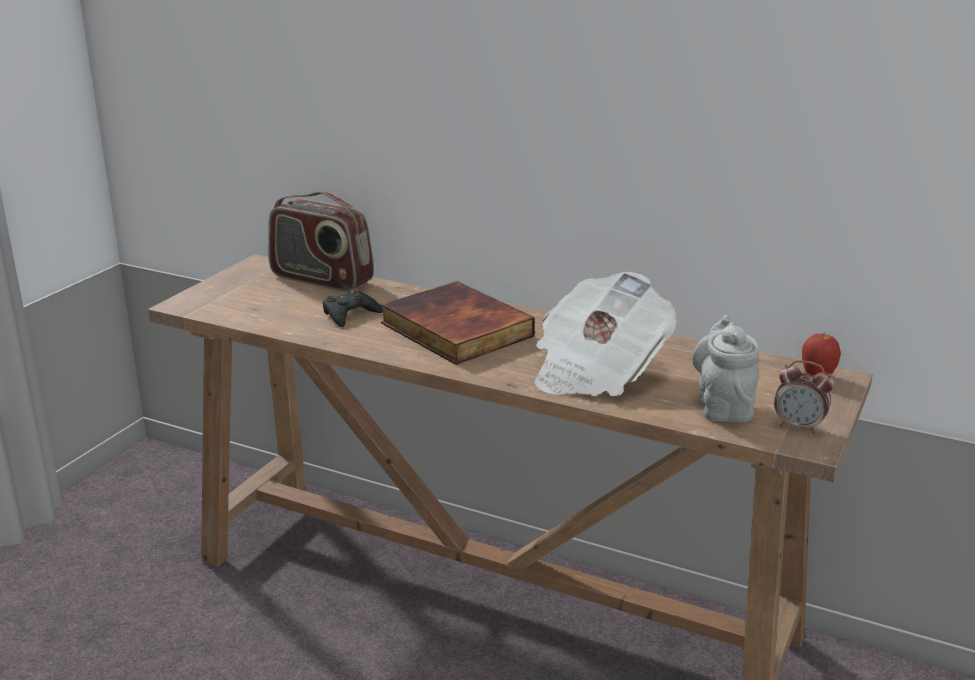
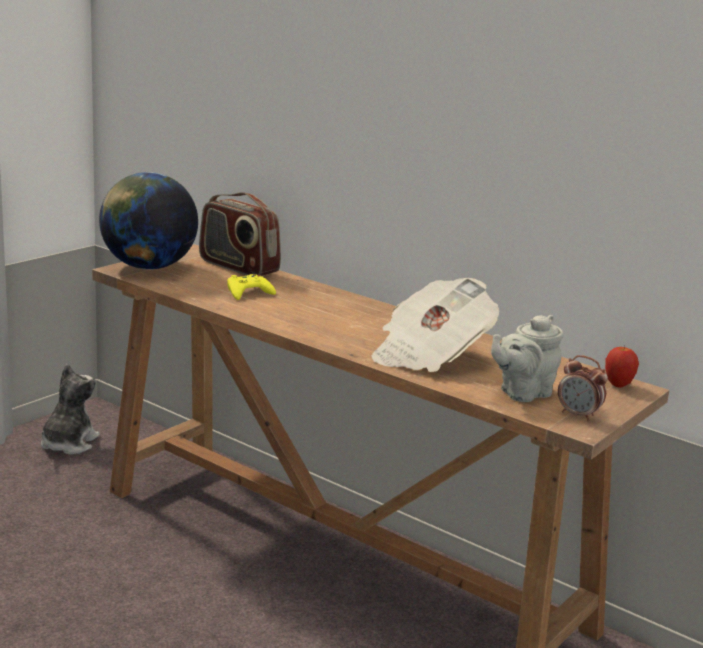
camera: 10 degrees right, 5 degrees down
black game controller [322,290,383,327] -> yellow game controller [227,274,276,300]
book [381,281,535,365] -> none
grey teapot [692,315,759,422] -> grey teapot turned 135 degrees counterclockwise [491,315,563,402]
none -> plush toy [41,364,100,455]
none -> globe [99,172,198,269]

